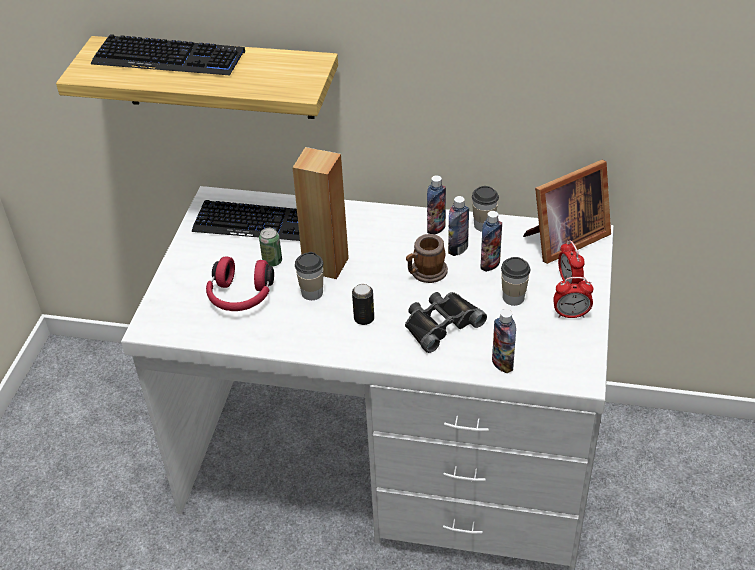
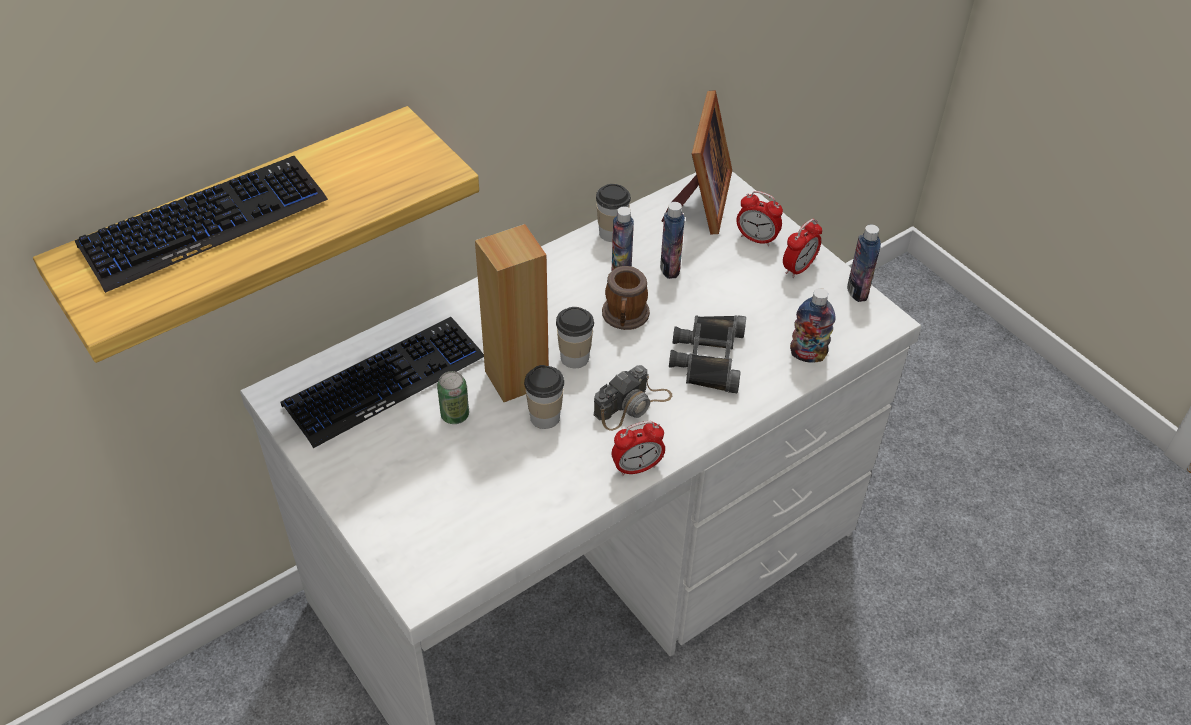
camera: 50 degrees left, 5 degrees up
red headphones [206,256,274,311] -> none
can [352,284,374,325] -> camera [594,365,672,431]
bottle [427,175,446,234] -> bottle moved to [847,225,881,302]
cup [501,257,530,306] -> cup moved to [556,307,594,368]
none -> alarm clock [612,421,665,476]

